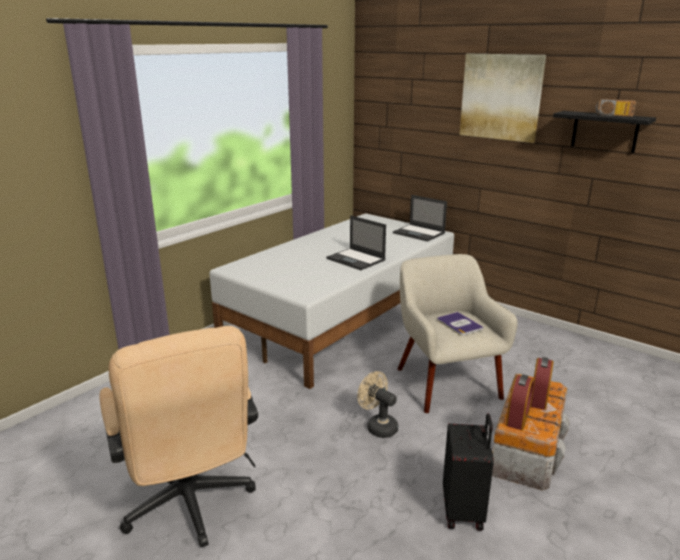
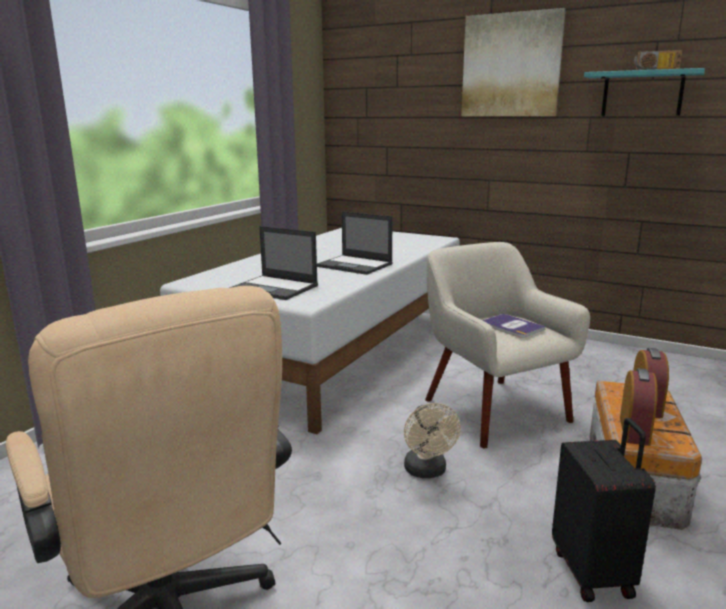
camera: 10 degrees left, 5 degrees down
beige fan [357,371,398,438] -> beige fan turned 135 degrees counterclockwise [404,403,461,478]
laptop [393,195,447,241] -> laptop moved to [229,226,318,300]
black shelf [553,111,656,153] -> turquoise shelf [584,68,705,116]

